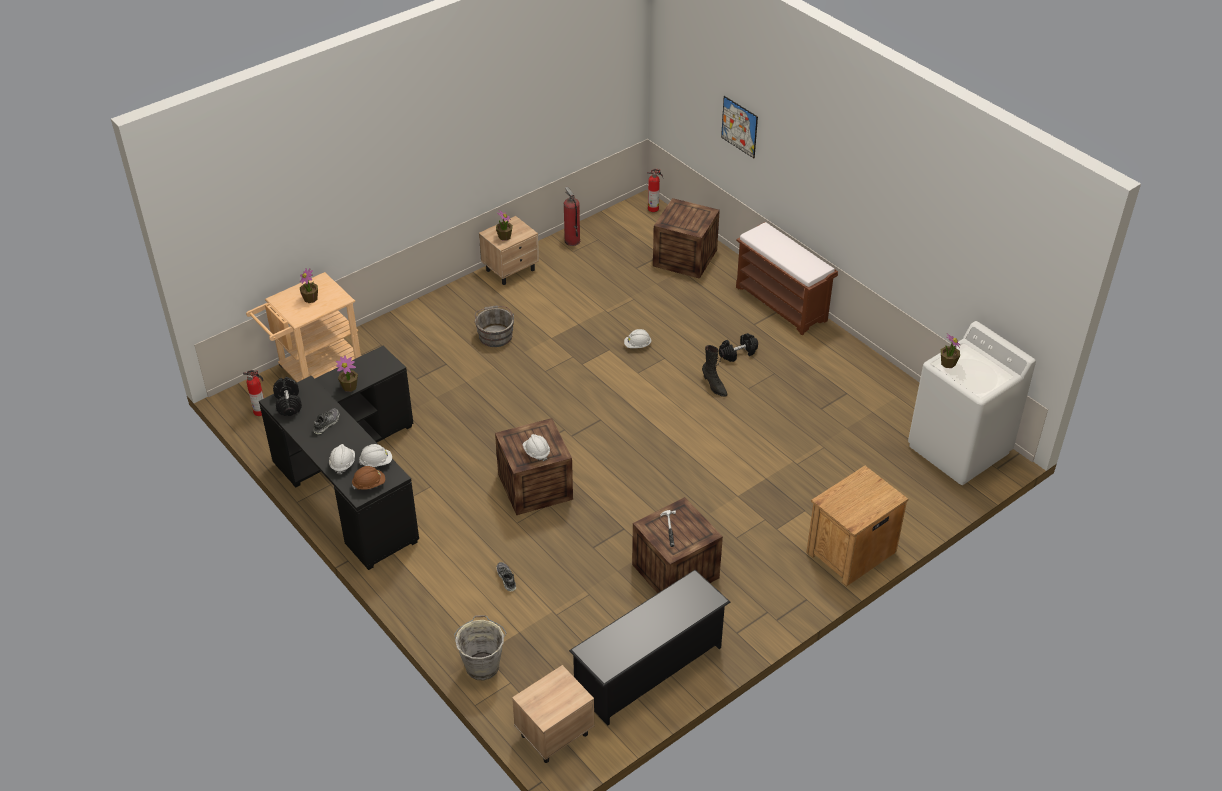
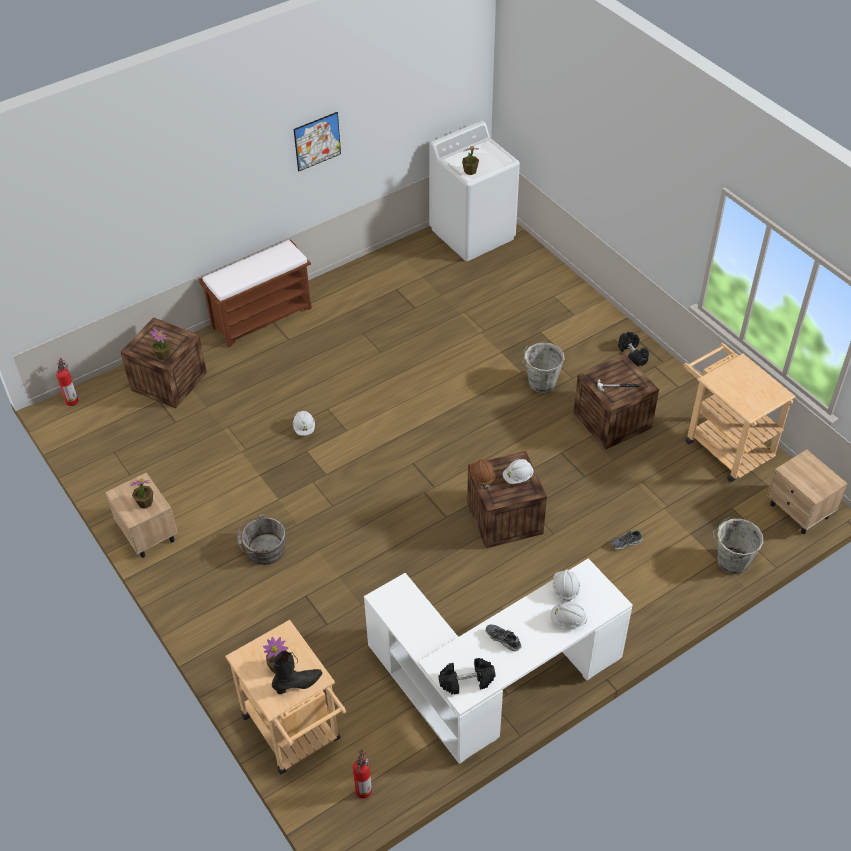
camera: 85 degrees left, 5 degrees up
black desk [259,346,419,570] -> white desk [364,558,633,764]
potted plant [336,356,358,392] -> potted plant moved to [150,328,171,360]
brown hard hat [352,466,385,489] -> brown hard hat moved to [470,459,495,488]
fire extinguisher [564,187,580,246] -> none
black shoe rack [569,570,731,726] -> beige cart [684,343,796,482]
black boot [702,345,727,397] -> black boot moved to [272,651,322,694]
black dumbbell [719,333,758,362] -> black dumbbell moved to [618,332,649,366]
picture [721,96,758,158] -> picture moved to [294,112,341,172]
brown nightstand [806,466,908,586] -> none
none -> grey bucket [522,342,565,393]

